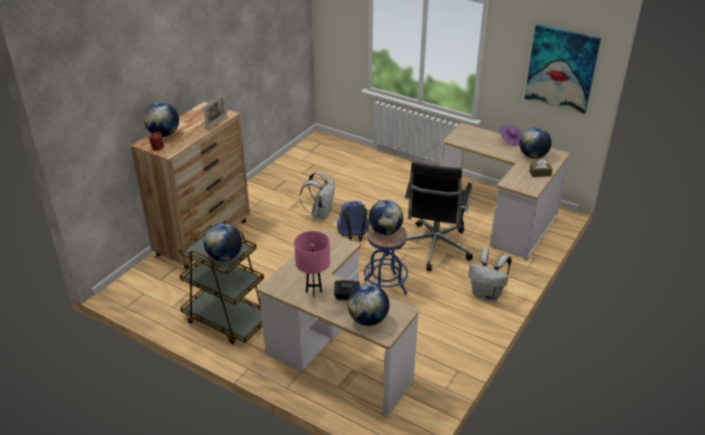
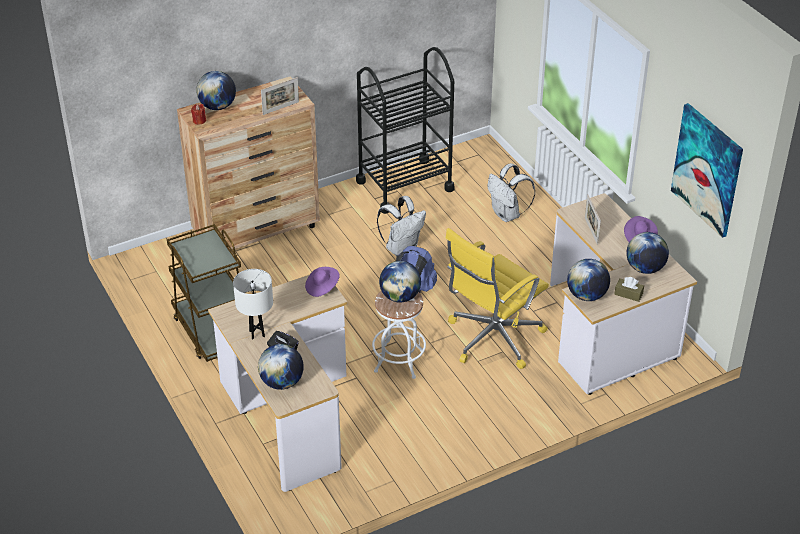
camera: 30 degrees right, 5 degrees up
globe [204,223,242,261] -> globe moved to [567,259,610,301]
pink table lamp [294,231,330,297] -> white table lamp [233,269,273,340]
blue stool [364,226,408,295] -> white stool [372,291,426,379]
black office chair [399,162,473,271] -> yellow office chair [445,228,549,369]
white backpack [468,248,512,302] -> white backpack moved to [488,163,535,222]
none -> purple hat [305,267,340,297]
none -> black cart [356,47,455,214]
none -> picture frame [585,194,601,245]

